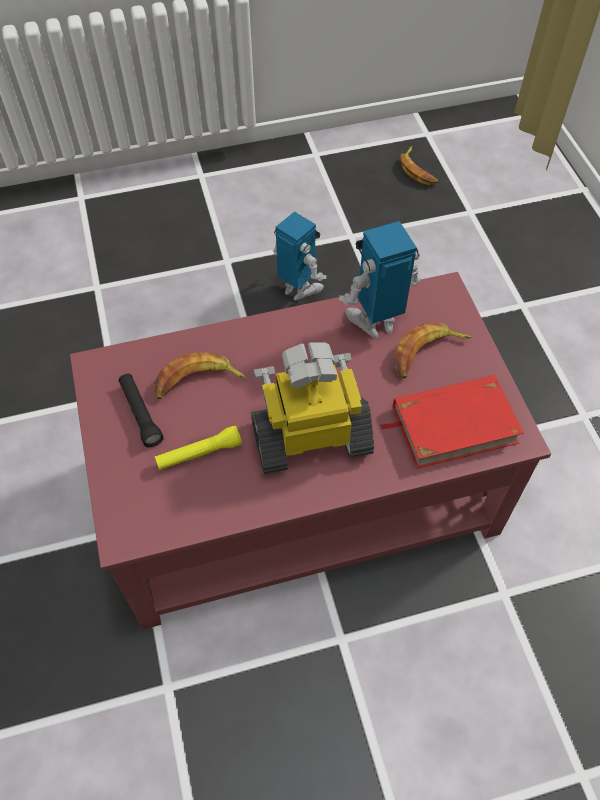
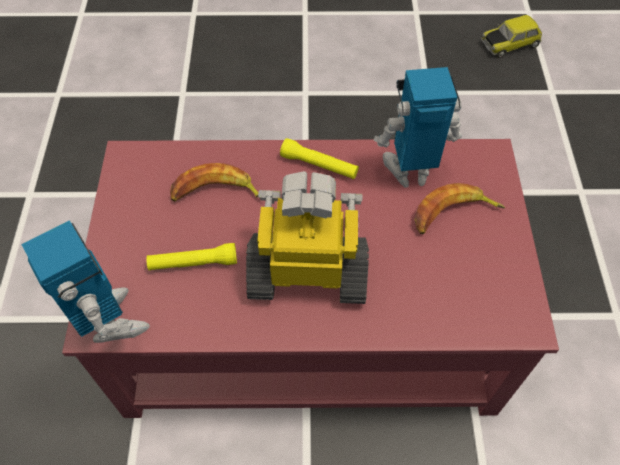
camera: 15 degrees right, 0 degrees up
black flashlight [119,374,164,448] -> none
toy robot [273,211,327,300] -> toy robot moved to [21,220,150,343]
red book [380,375,524,469] -> none
banana [401,146,438,185] -> toy car [481,15,542,58]
none -> yellow flashlight [280,138,359,179]

